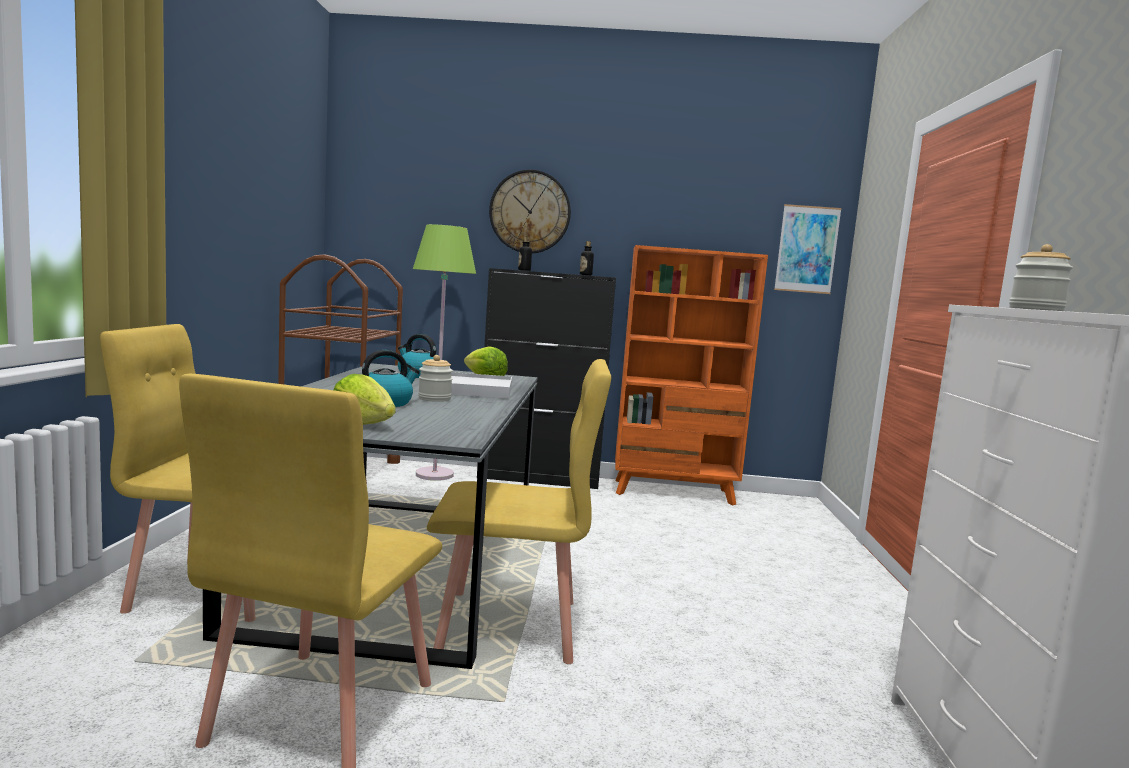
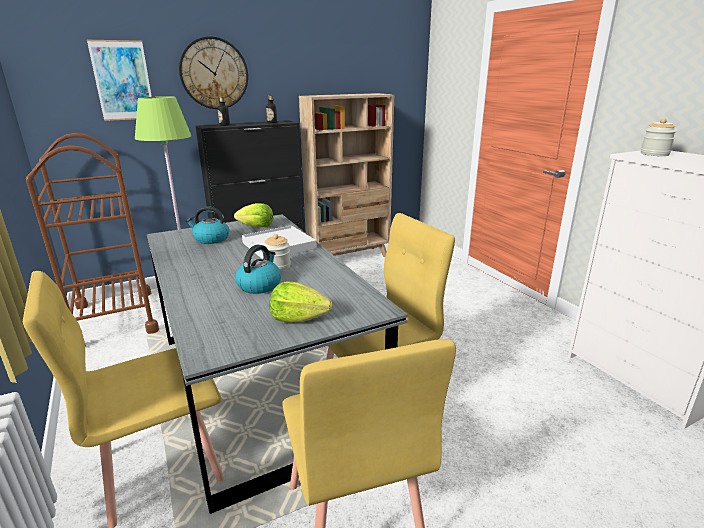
camera: 30 degrees left, 15 degrees up
orange bookcase [615,245,768,505] -> beige bookcase [299,93,394,257]
picture [774,204,842,294] -> picture moved to [87,40,152,121]

